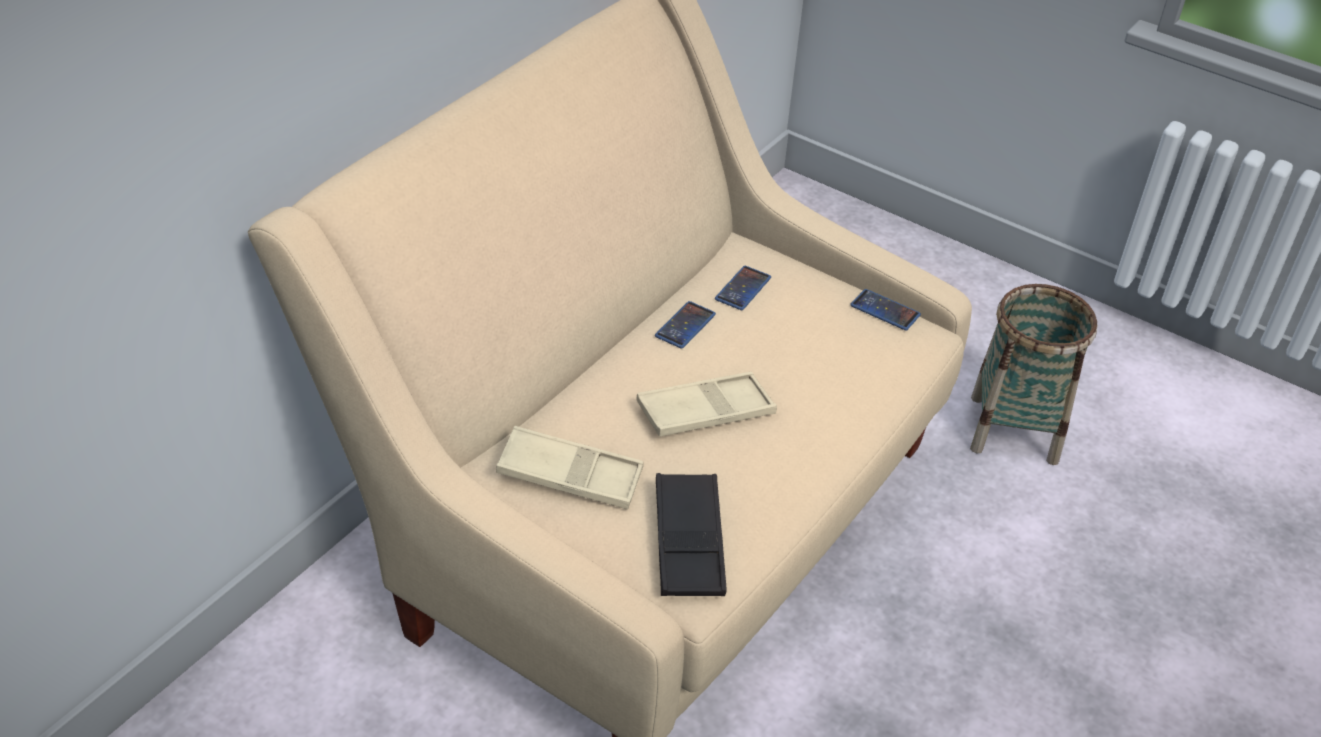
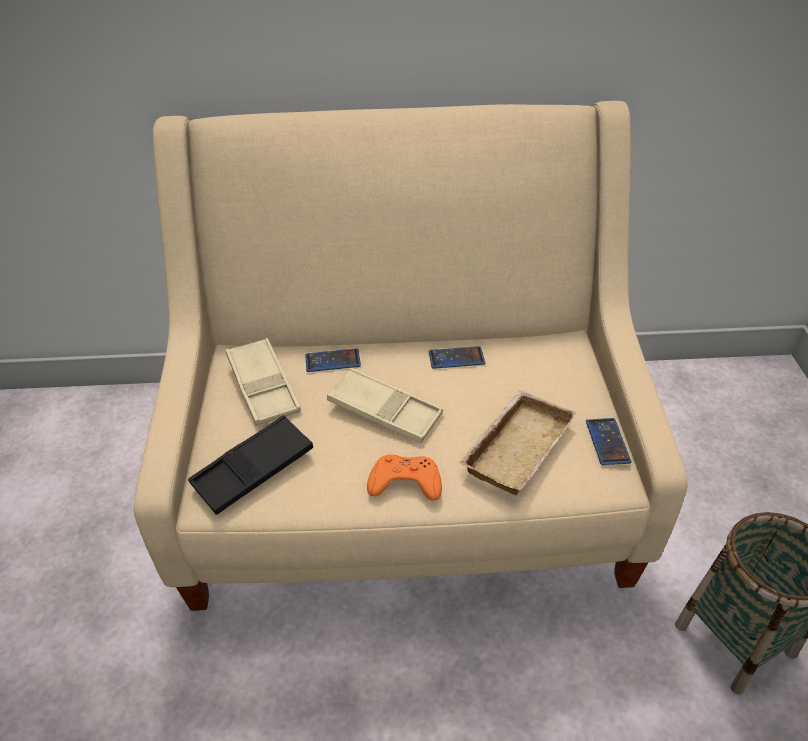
camera: 55 degrees right, 0 degrees up
phone [715,266,771,310] -> phone moved to [305,348,361,372]
none -> orange game controller [367,454,442,500]
none -> beige tray [459,390,576,495]

